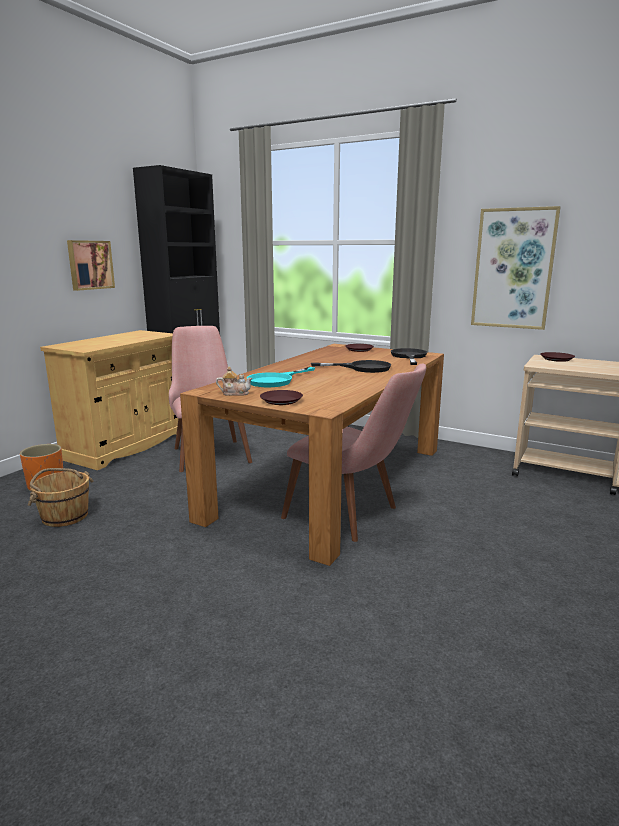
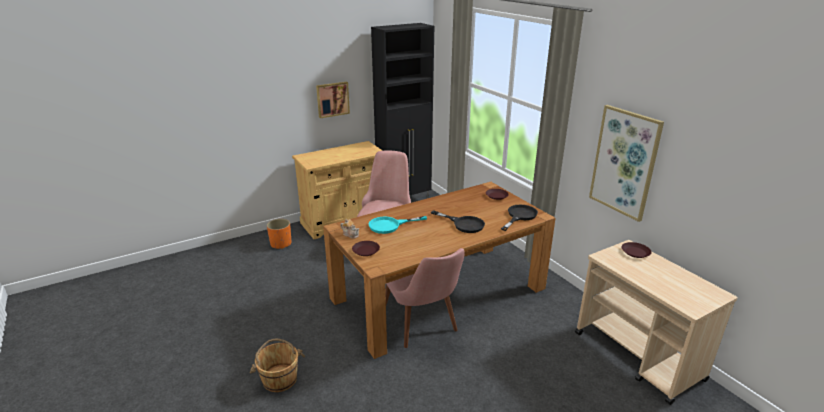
camera: 30 degrees right, 10 degrees up
brown bucket [28,468,93,527] -> brown bucket moved to [250,339,305,392]

